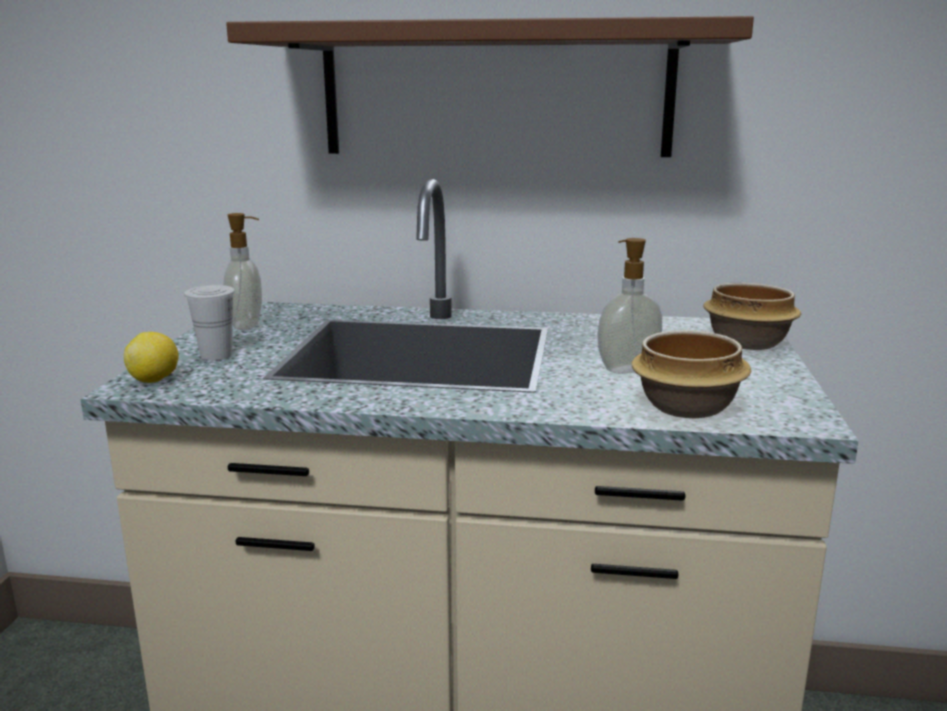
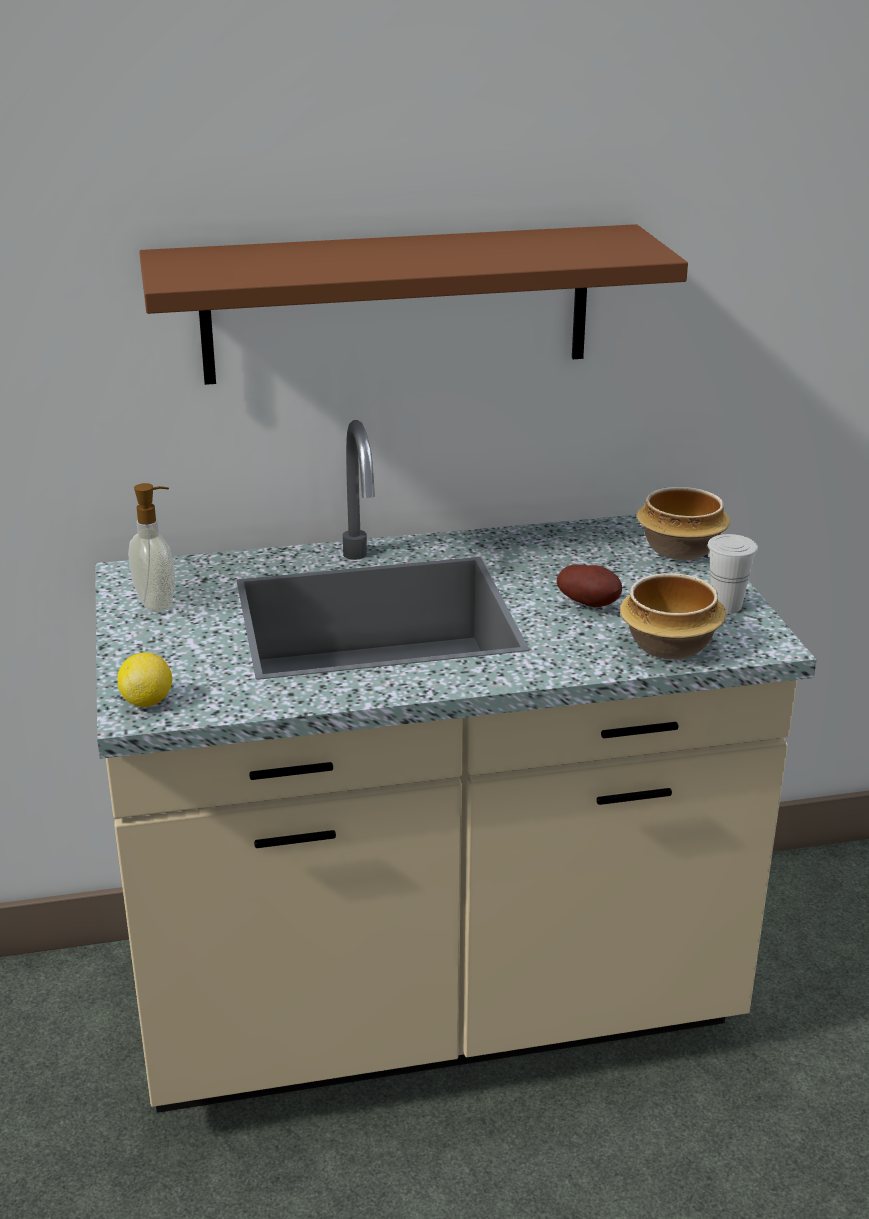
camera: 20 degrees left, 10 degrees up
white cup [184,285,235,361] -> white cup moved to [708,534,758,613]
soap dispenser [597,238,662,374] -> potato [557,564,622,607]

